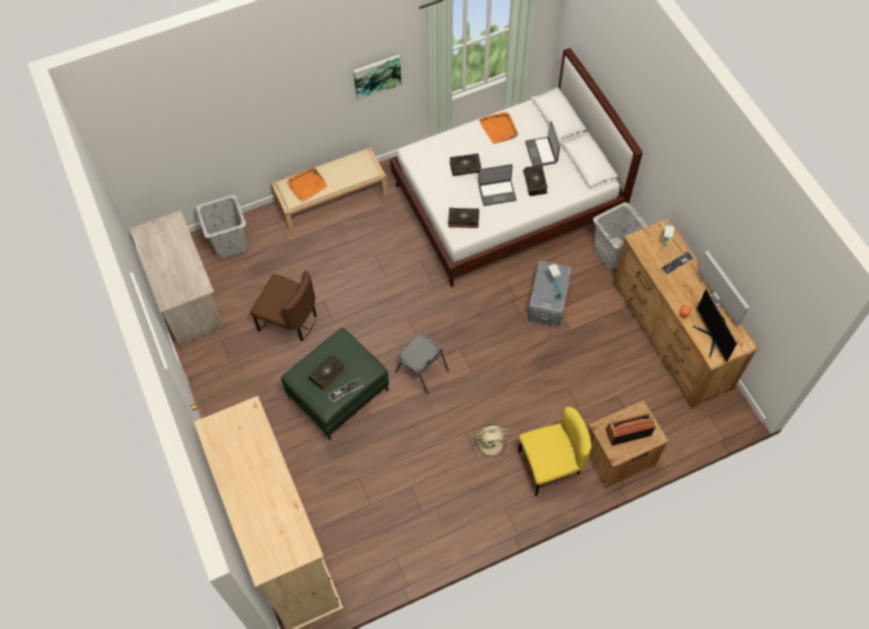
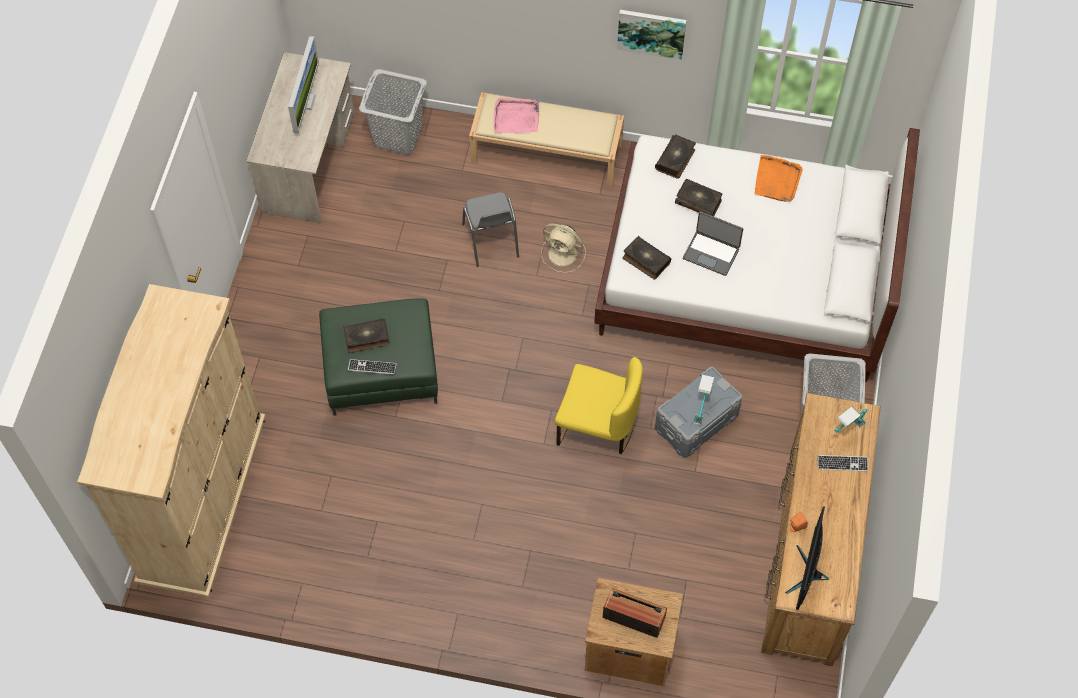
camera: 35 degrees right, 0 degrees up
brown chair [250,270,317,341] -> none
orange tray [287,167,327,202] -> pink tray [493,98,540,133]
grey chair [395,335,449,395] -> grey chair moved to [462,192,519,267]
beige fan [472,424,510,460] -> beige fan moved to [541,224,586,273]
yellow chair [518,407,592,496] -> yellow chair moved to [555,357,643,454]
book [523,165,547,196] -> book moved to [655,135,696,179]
laptop [525,121,560,166] -> none
monitor [697,250,749,326] -> monitor moved to [288,36,319,133]

